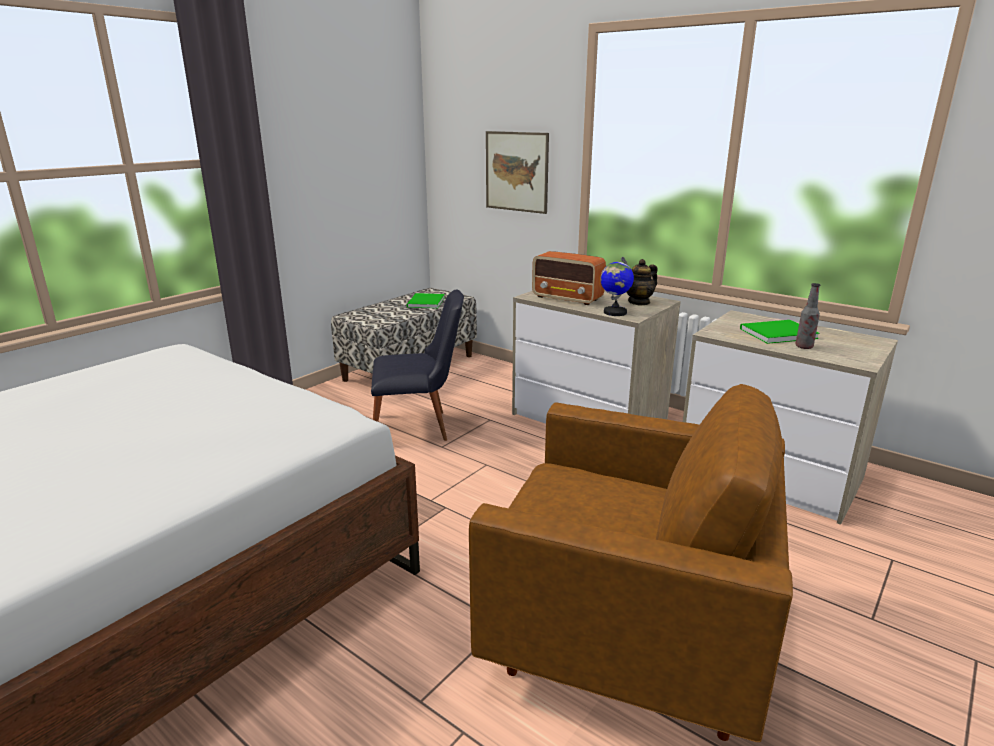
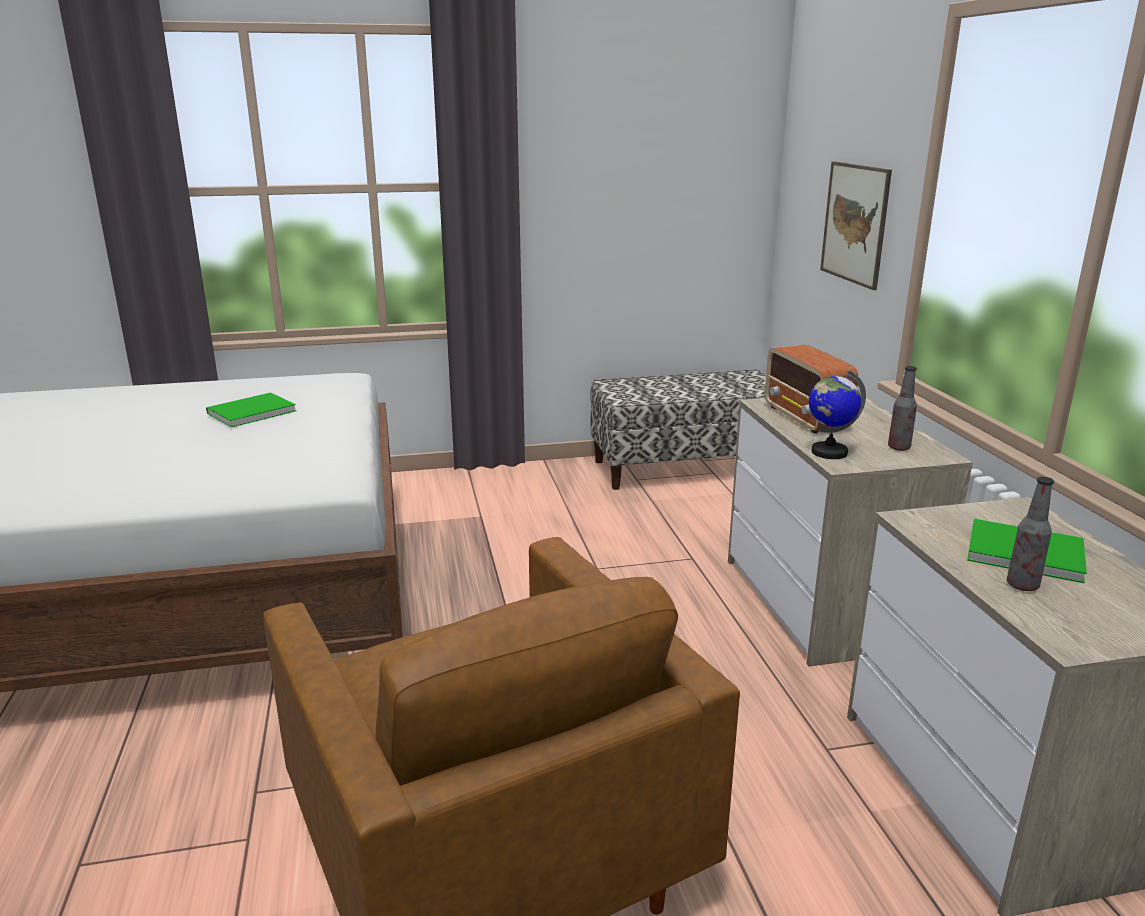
camera: 40 degrees right, 0 degrees up
black chair [371,289,464,441] -> none
green book [406,293,445,309] -> green book moved to [206,393,296,427]
teapot [627,259,658,306] -> bottle [888,366,917,451]

